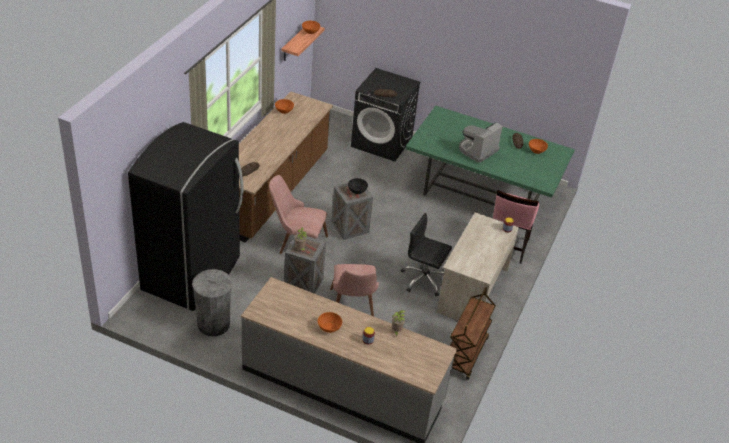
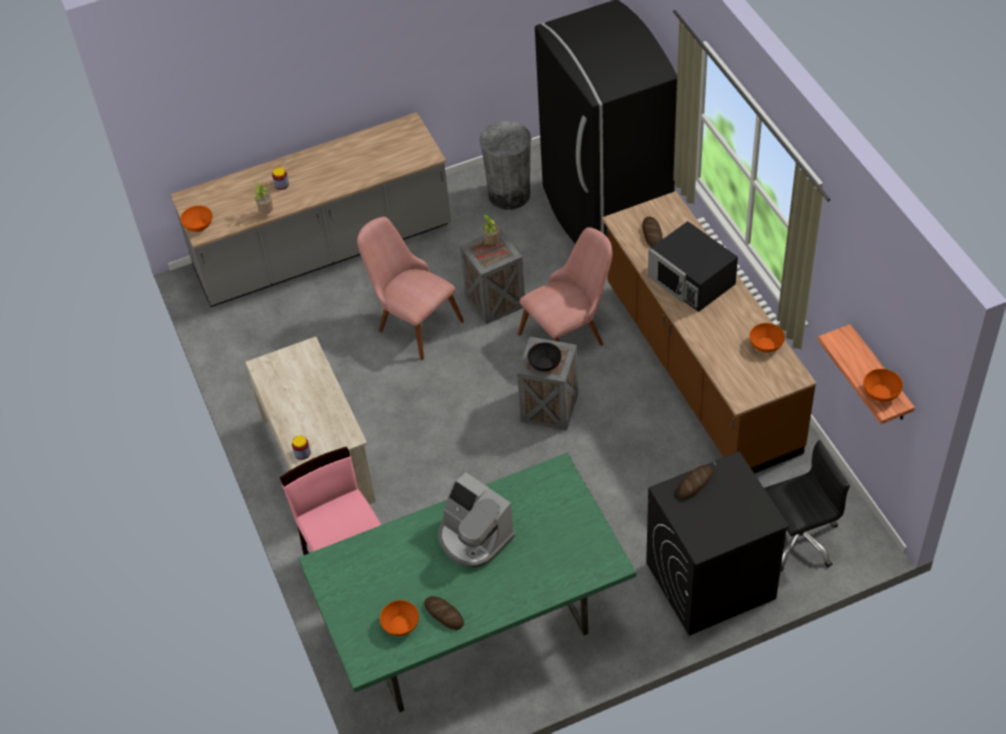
camera: 140 degrees right, 10 degrees up
orange bowl [318,312,342,333] -> orange bowl moved to [180,205,212,232]
black office chair [401,213,452,296] -> black office chair moved to [764,440,850,572]
brown cart [450,287,496,380] -> none
coffee machine [459,122,503,163] -> coffee machine turned 135 degrees clockwise [438,472,515,568]
none -> black microwave [648,221,738,312]

